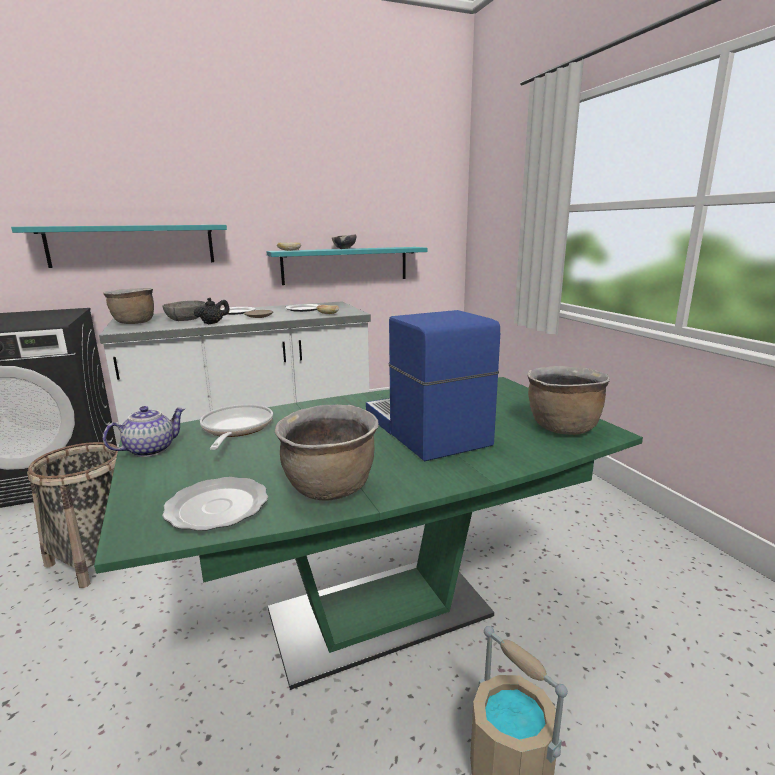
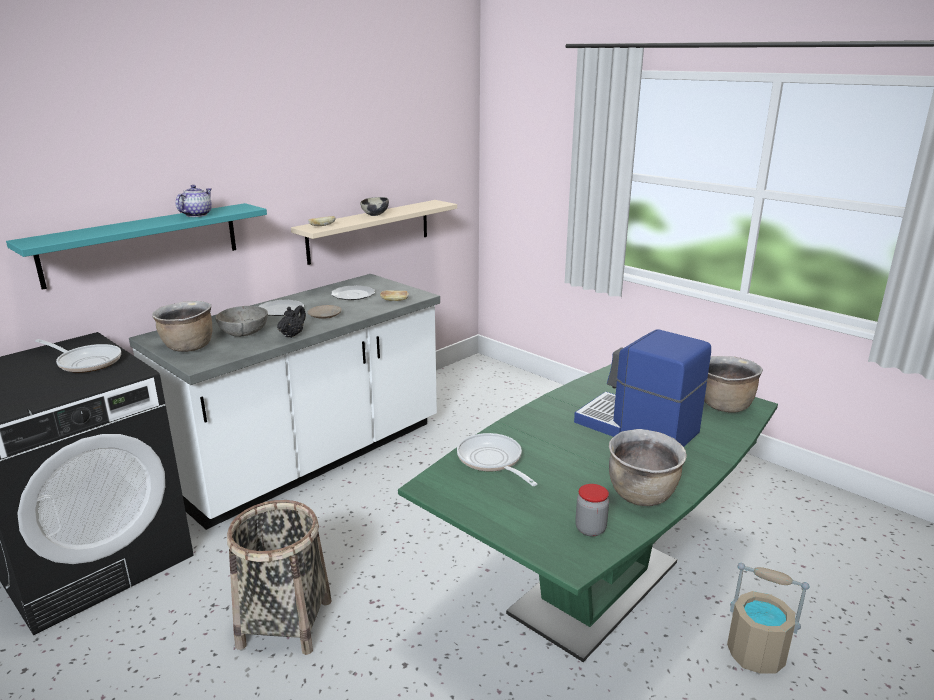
camera: 25 degrees left, 5 degrees up
teapot [103,406,185,457] -> teapot moved to [176,185,212,217]
plate [162,477,268,531] -> jar [575,484,609,537]
turquoise shelf [266,247,427,285] -> beige shelf [291,200,457,265]
none -> frying pan [35,339,121,373]

